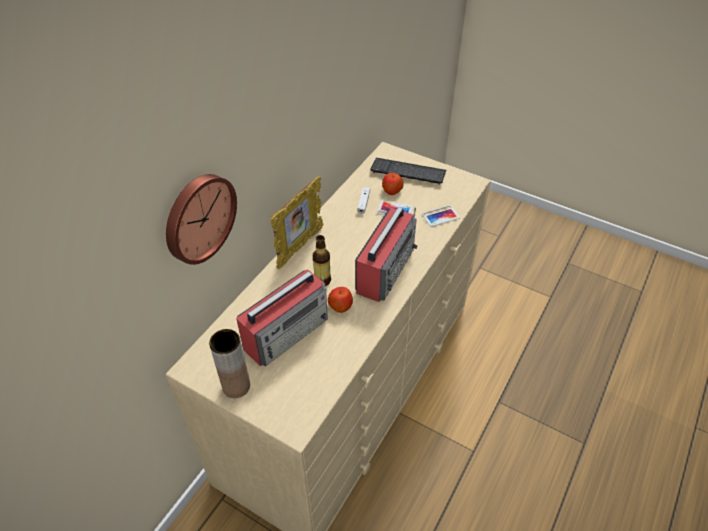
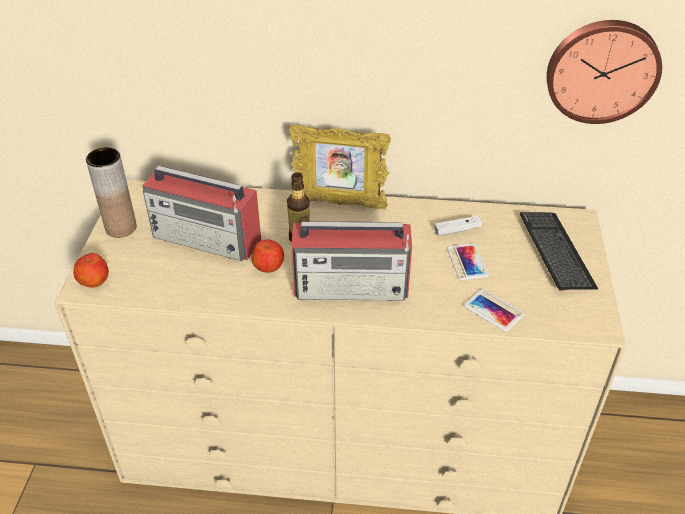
camera: 65 degrees right, 5 degrees down
wall clock [166,174,237,265] -> wall clock moved to [547,20,662,124]
apple [382,173,404,195] -> apple moved to [73,253,109,288]

